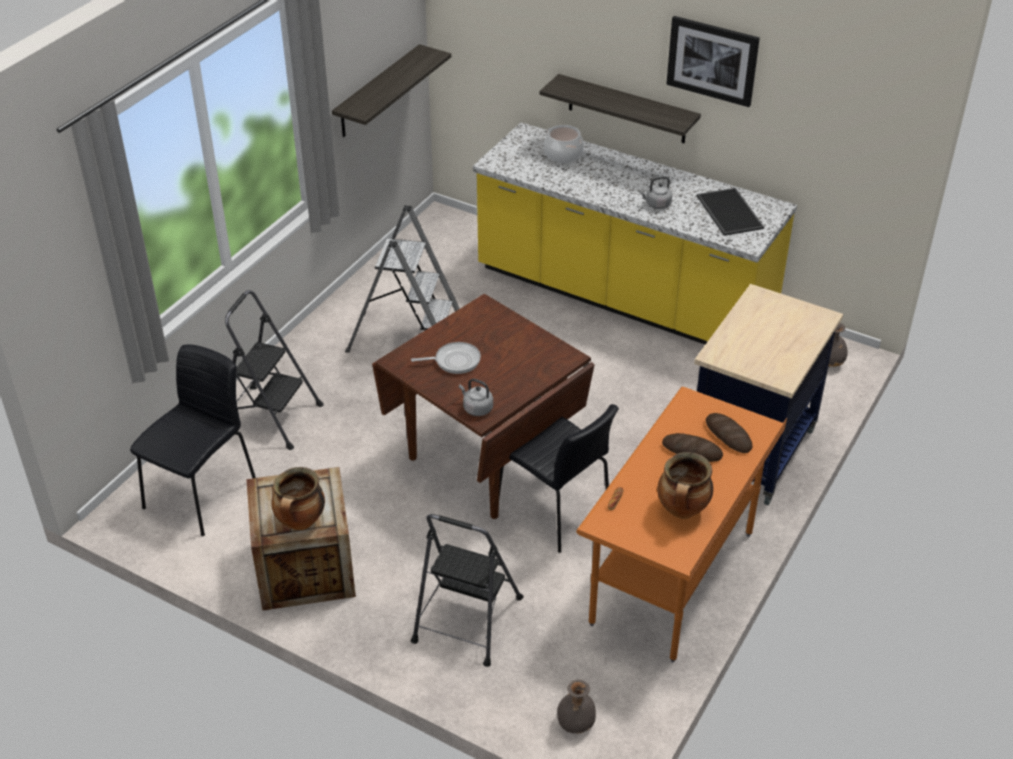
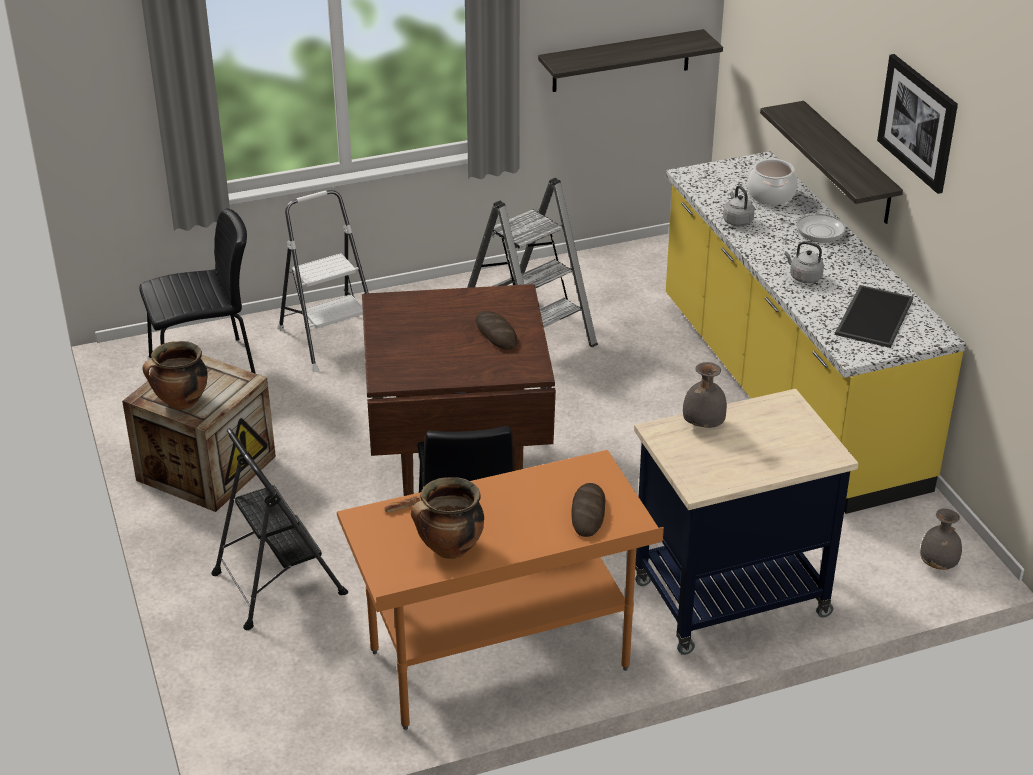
camera: 40 degrees right, 5 degrees down
black step ladder [225,290,324,450] -> white step ladder [277,190,369,372]
frying pan [411,342,481,374] -> frying pan moved to [774,211,846,243]
grey kettle [459,379,493,416] -> grey kettle moved to [723,185,755,226]
grey vase [557,680,596,734] -> grey vase moved to [683,362,727,428]
bread [662,433,723,462] -> bread moved to [476,311,517,350]

